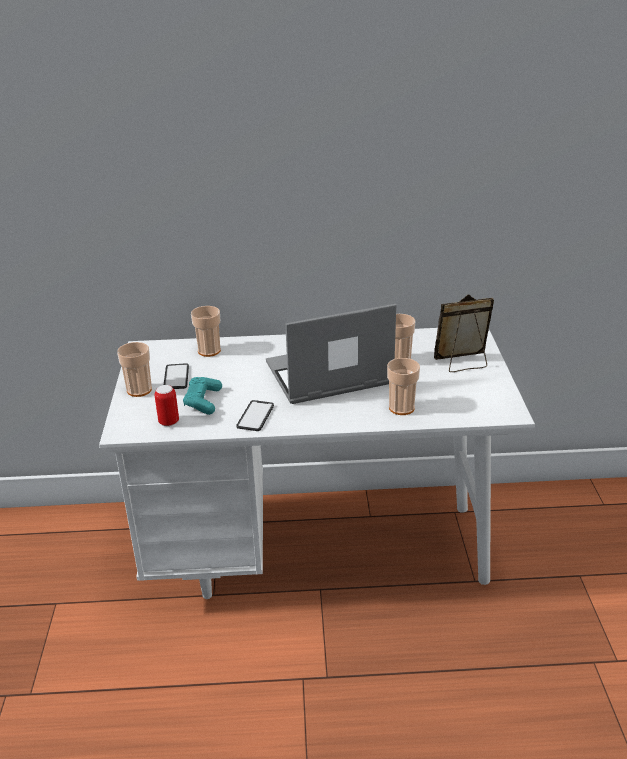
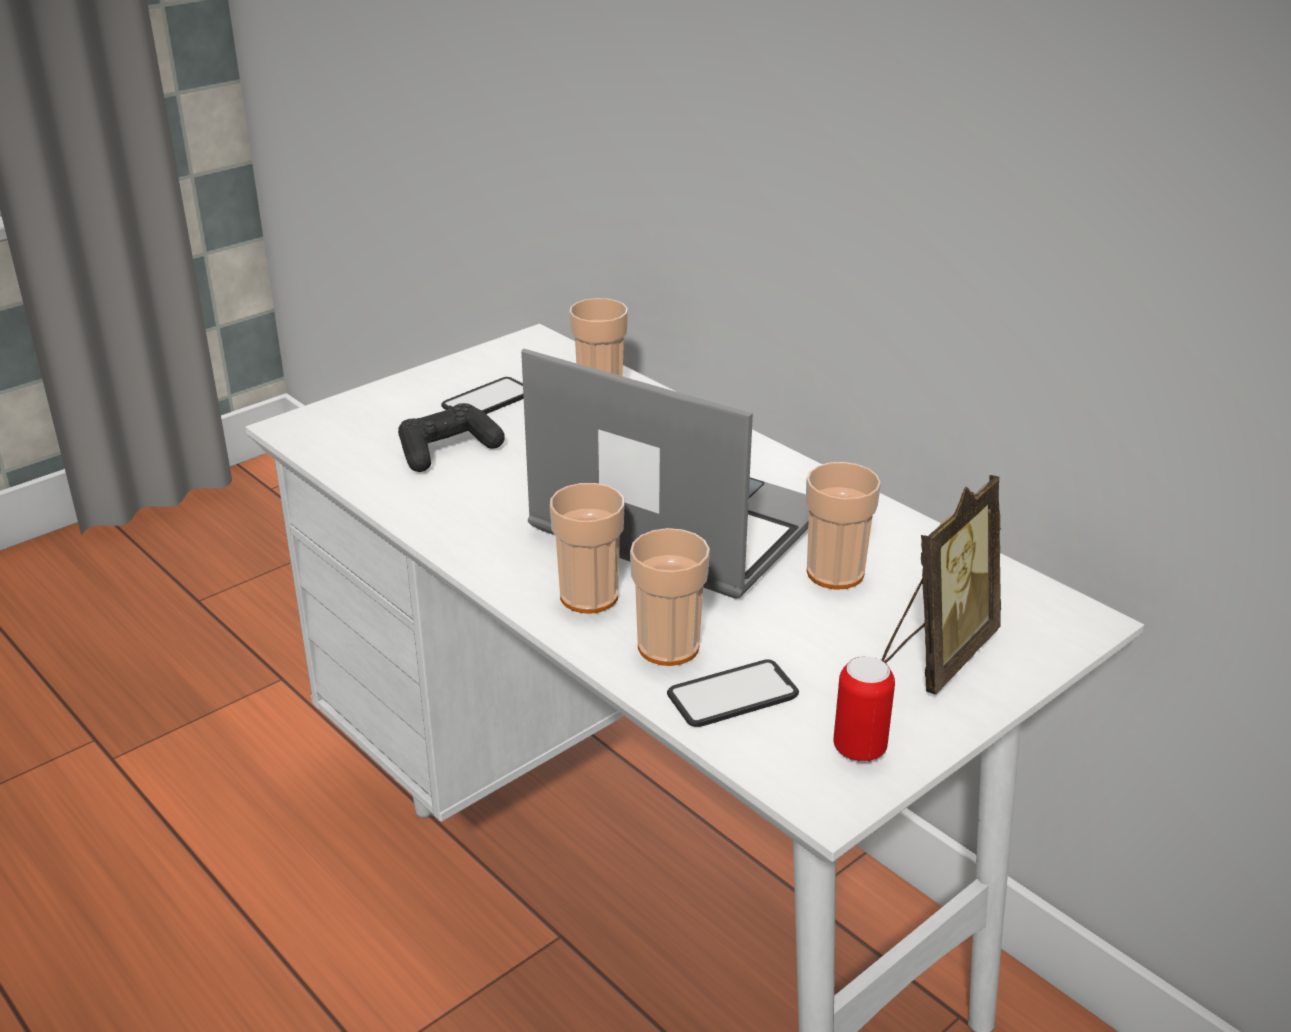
camera: 50 degrees right, 0 degrees up
cup [117,342,152,397] -> cup moved to [550,483,624,613]
can [154,385,179,426] -> can moved to [833,656,895,762]
turquoise game controller [183,377,222,415] -> black game controller [398,403,505,472]
phone [237,400,274,431] -> phone moved to [667,660,799,727]
picture frame [434,294,494,372] -> picture frame turned 90 degrees clockwise [882,475,1001,695]

